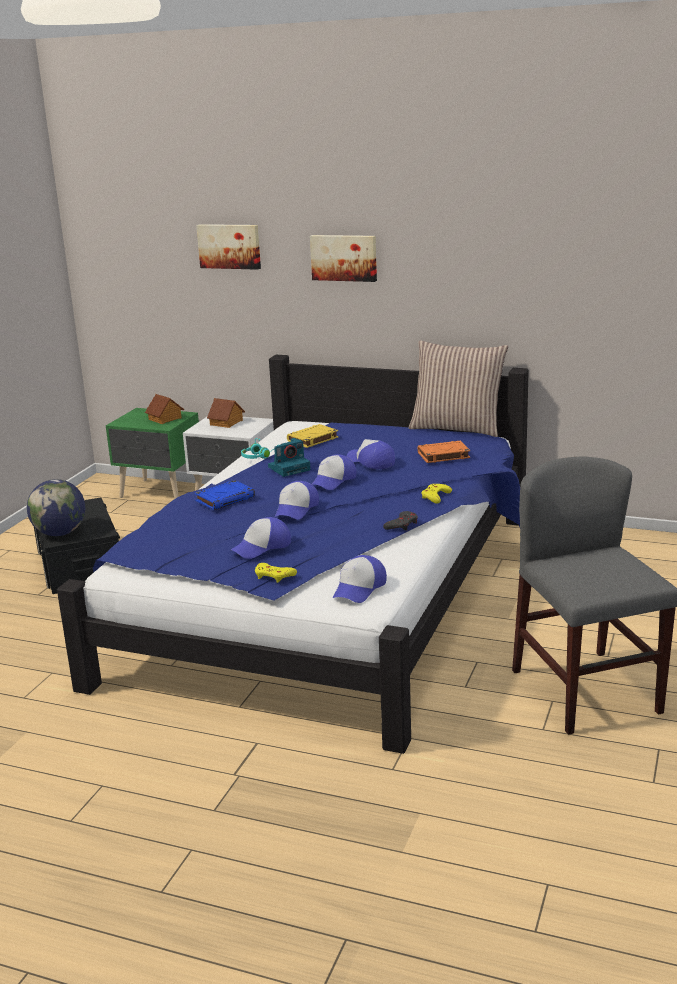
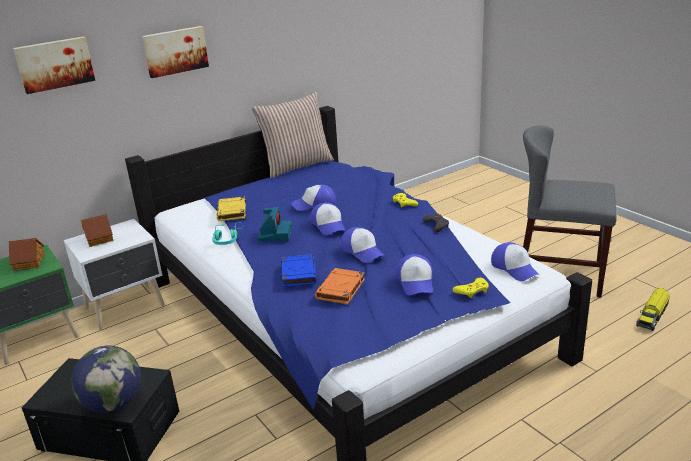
camera: 55 degrees left, 5 degrees up
orange book [418,441,470,463] -> orange book moved to [315,268,365,304]
none -> toy truck [636,288,669,331]

